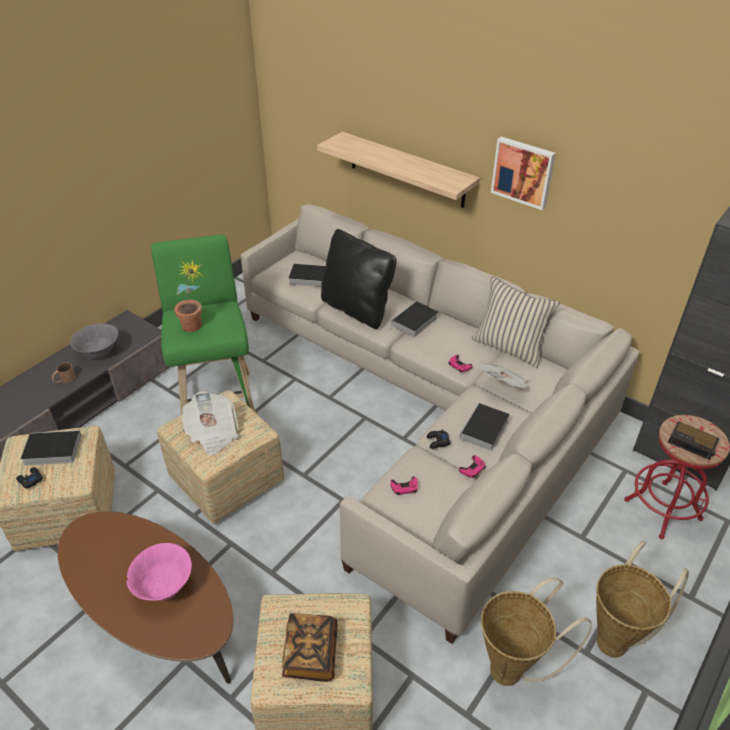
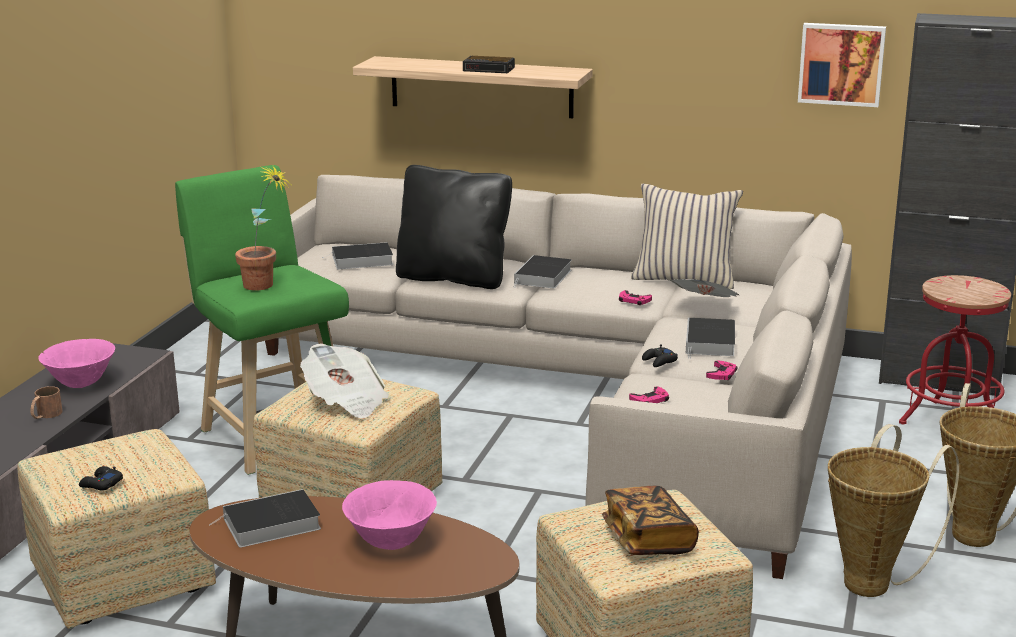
camera: 20 degrees left, 20 degrees down
book [21,430,81,465] -> book moved to [209,489,321,548]
grey bowl [70,324,118,359] -> pink bowl [38,339,115,388]
picture [491,137,556,210] -> picture moved to [798,23,886,107]
alarm clock [668,421,720,460] -> alarm clock moved to [463,56,515,73]

